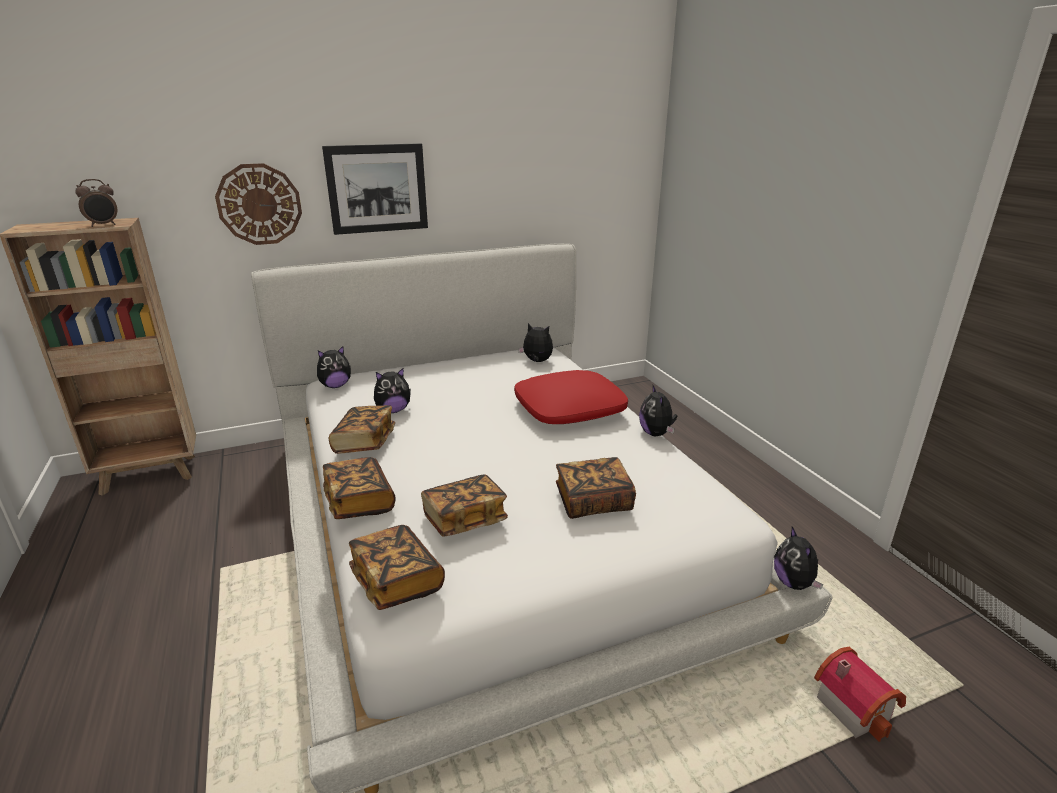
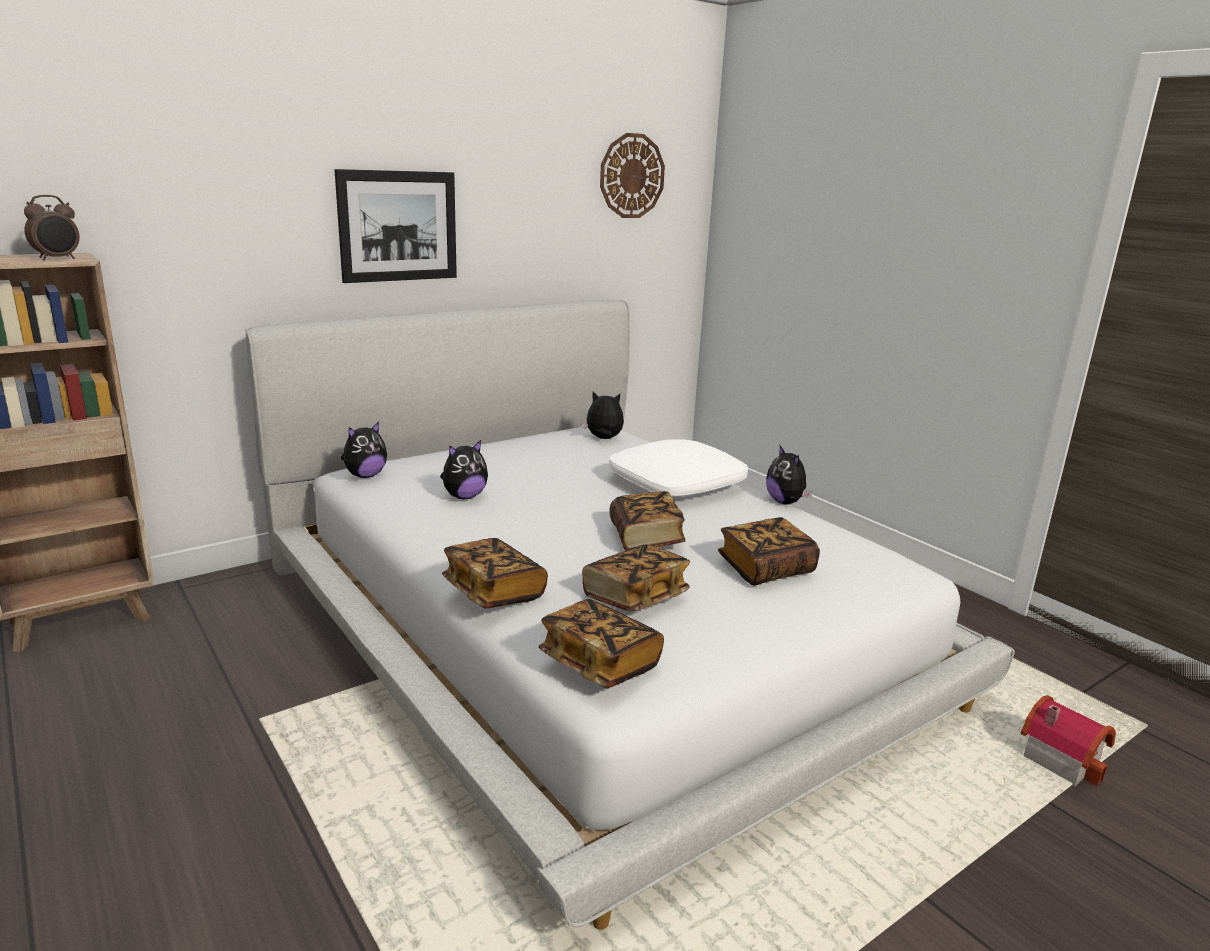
camera: 15 degrees left, 5 degrees down
wall clock [215,163,302,245] -> wall clock moved to [600,133,665,218]
book [329,405,395,454] -> book moved to [610,491,686,551]
red pillow [514,370,628,424] -> white pillow [609,439,748,497]
plush toy [774,527,823,590] -> none

